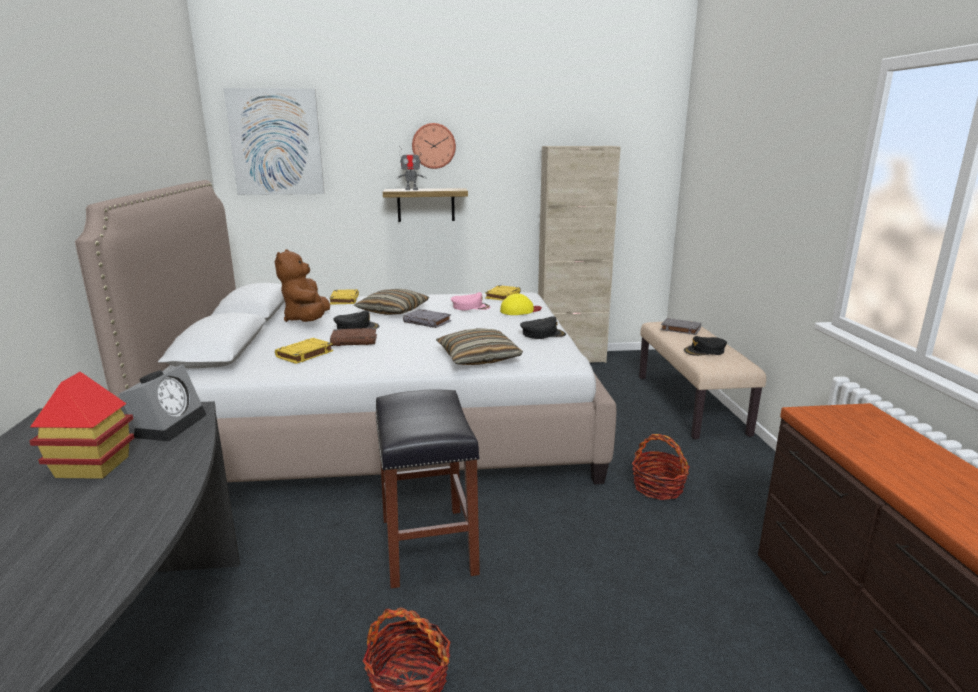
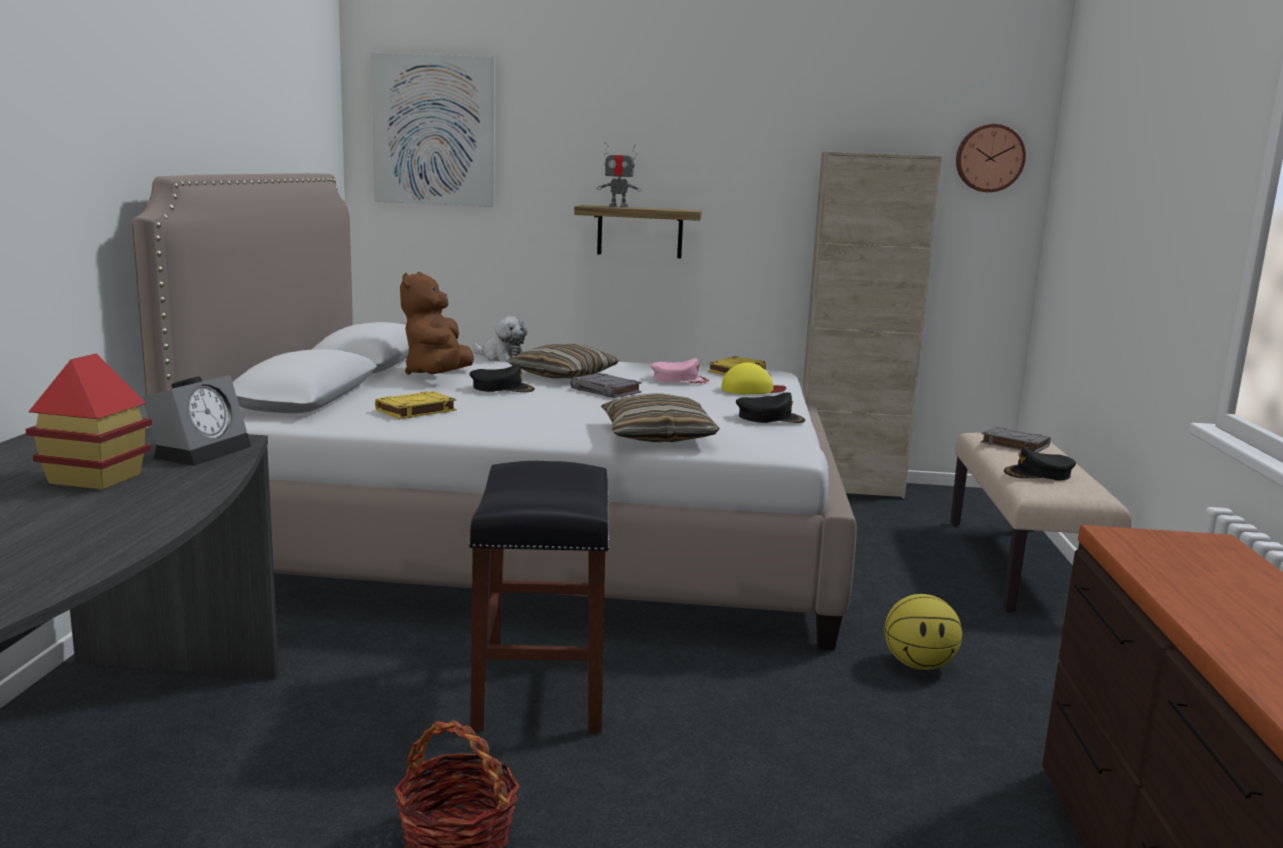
camera: 10 degrees right, 5 degrees down
yellow book [329,289,359,305] -> plush toy [473,316,527,362]
brown book [330,328,377,346] -> none
wall clock [412,123,456,169] -> wall clock moved to [956,124,1026,192]
basket [632,434,689,500] -> basketball [884,594,962,670]

